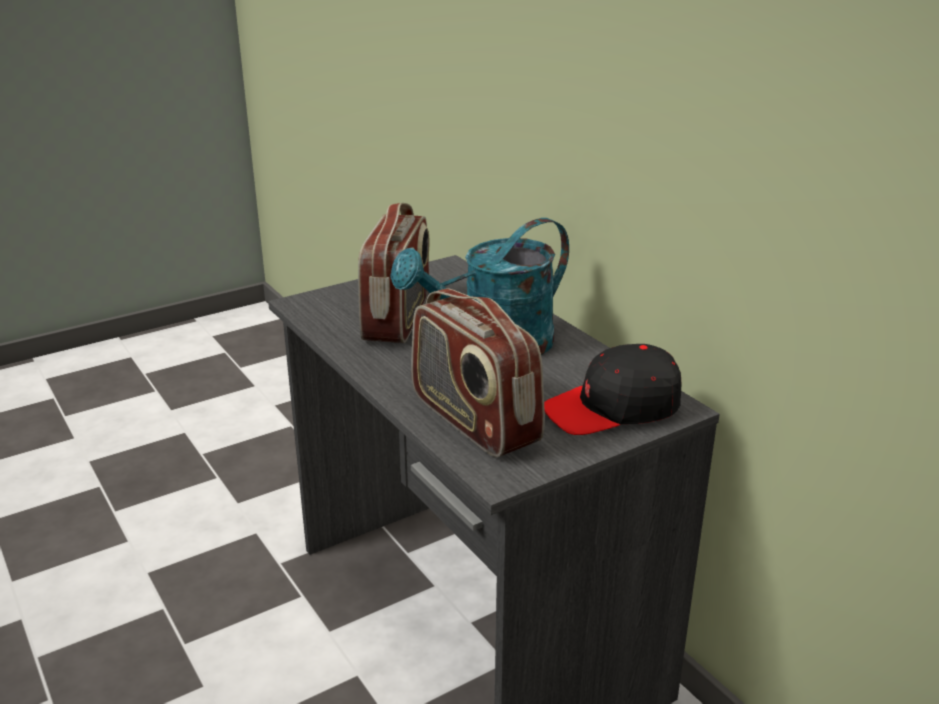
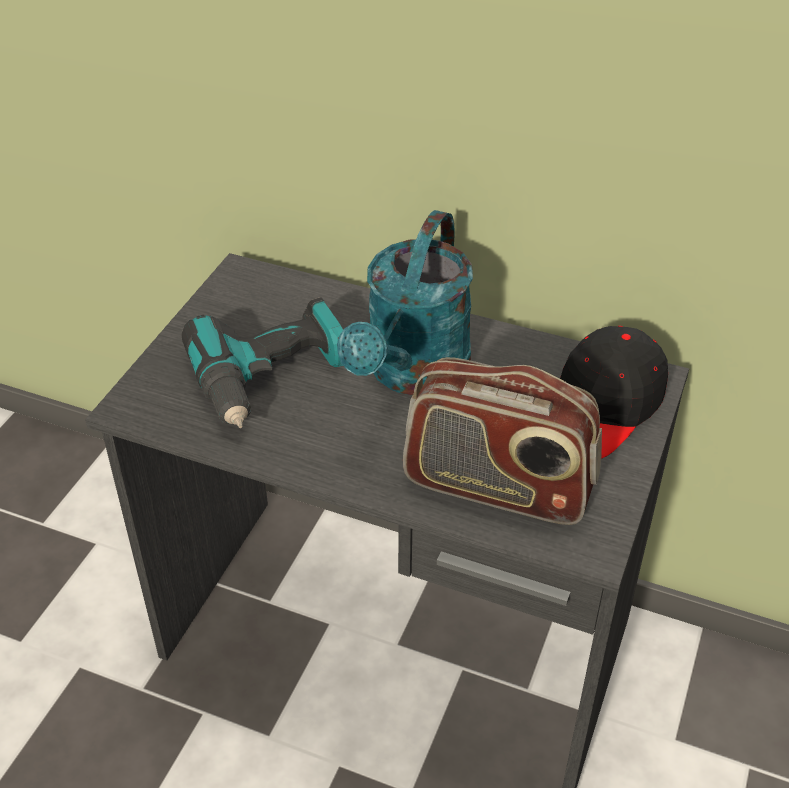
camera: 35 degrees left, 15 degrees up
radio [358,203,430,343] -> power drill [182,297,343,428]

